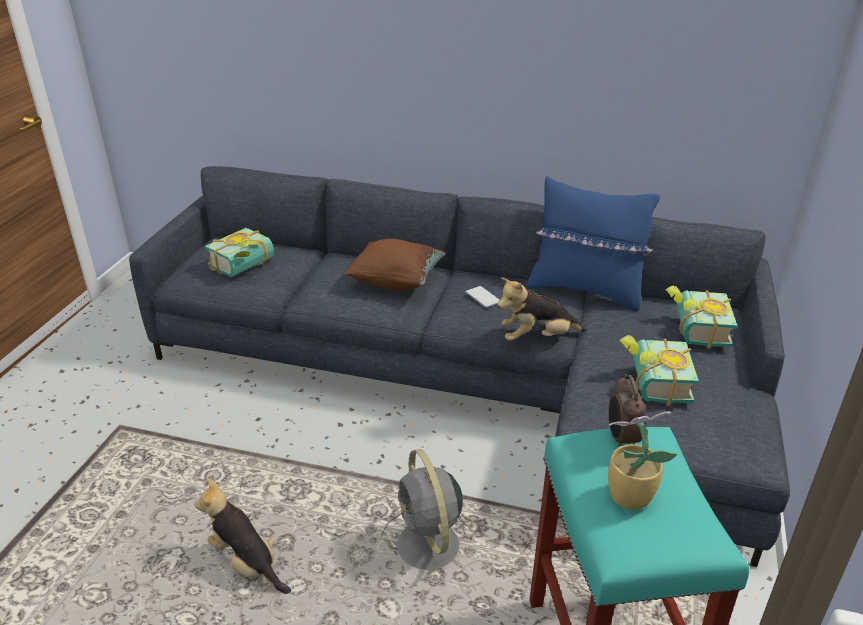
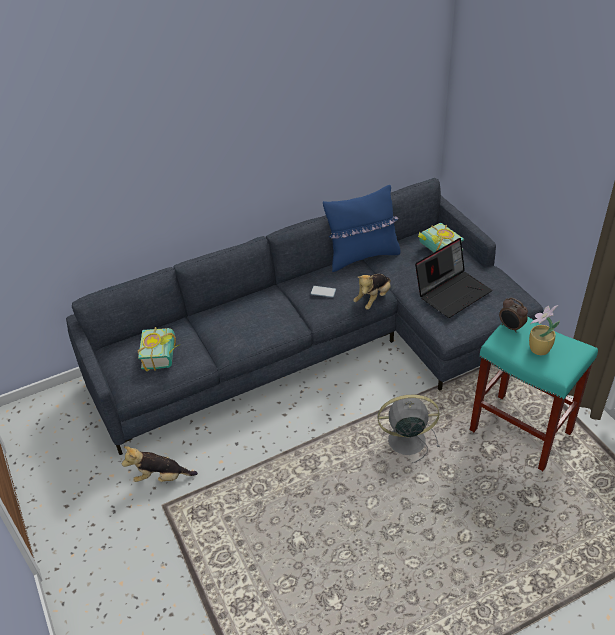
camera: 40 degrees left, 10 degrees up
plush toy [194,479,291,594] -> plush toy moved to [122,446,198,482]
brown pillow [344,239,446,290] -> none
grey fan [381,449,472,570] -> grey fan turned 150 degrees clockwise [378,395,440,463]
book [620,335,699,406] -> laptop [415,238,492,318]

